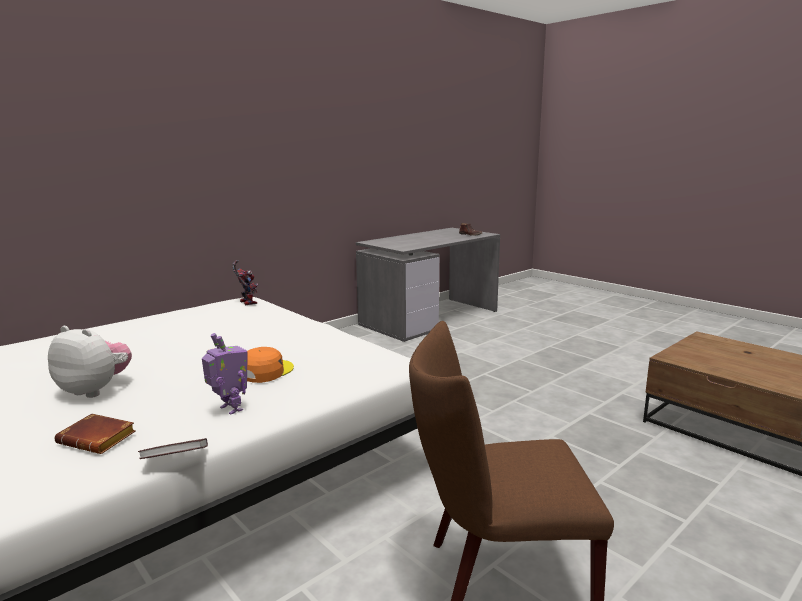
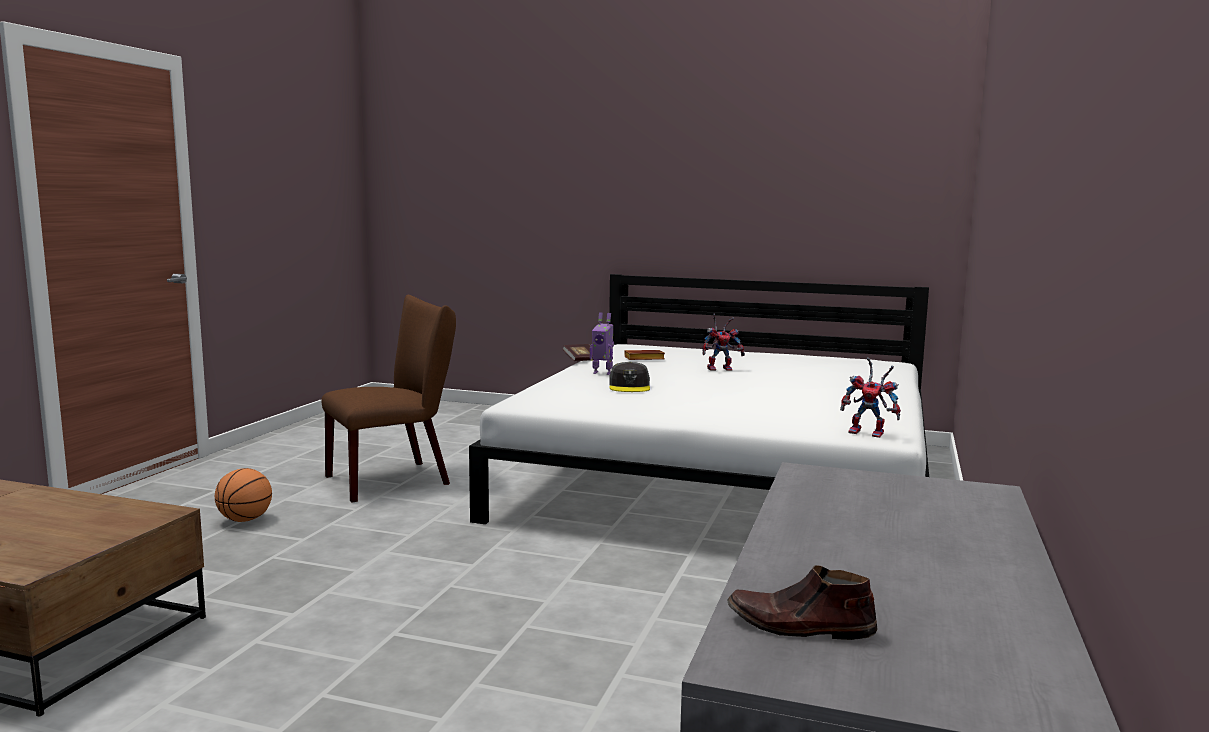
camera: 150 degrees right, 5 degrees down
plush toy [48,326,132,398] -> toy robot [702,314,745,371]
orange cap [247,347,294,383] -> grey cap [610,362,650,392]
none -> basketball [215,468,272,522]

